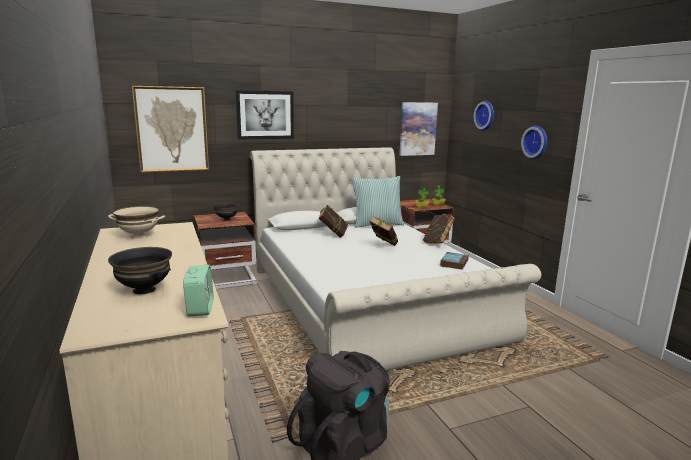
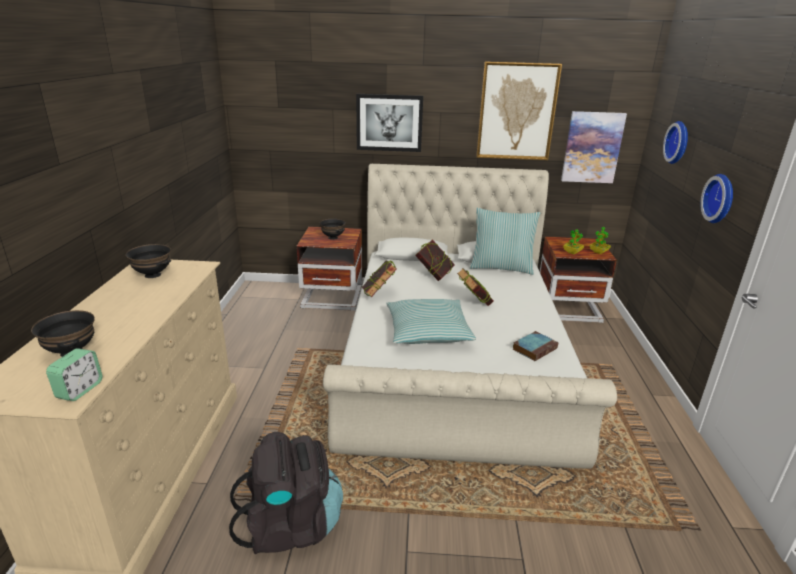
camera: 25 degrees right, 10 degrees up
beige bowl [108,206,165,238] -> black bowl [126,244,171,278]
picture [132,86,209,173] -> picture moved to [476,61,562,160]
book [423,213,455,244] -> book moved to [362,260,397,297]
none -> pillow [386,299,476,344]

